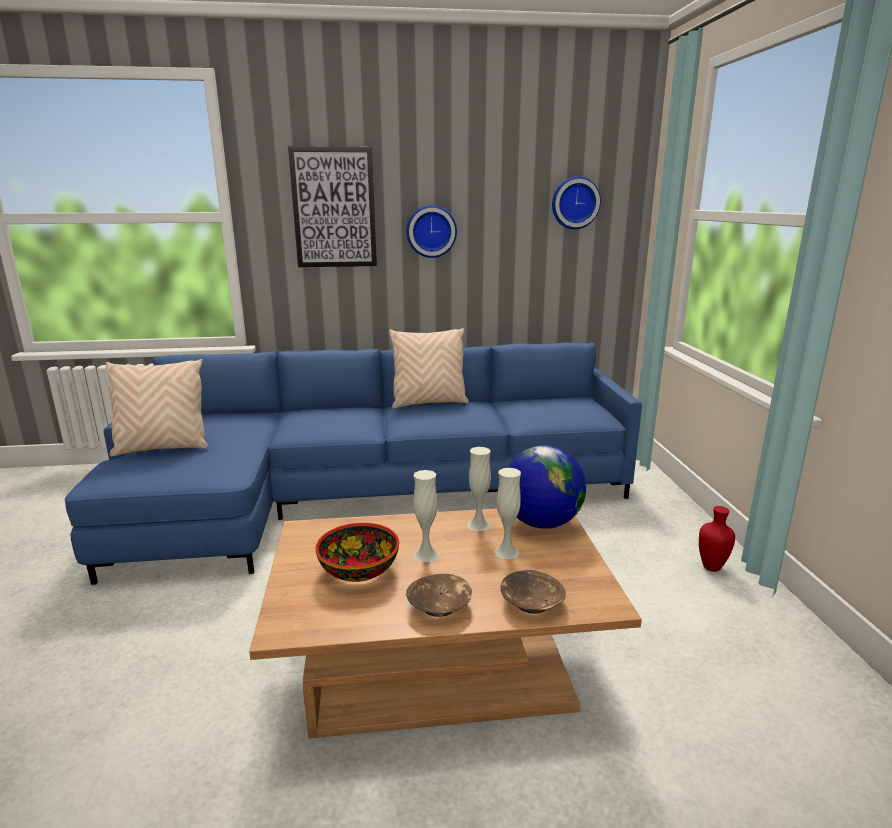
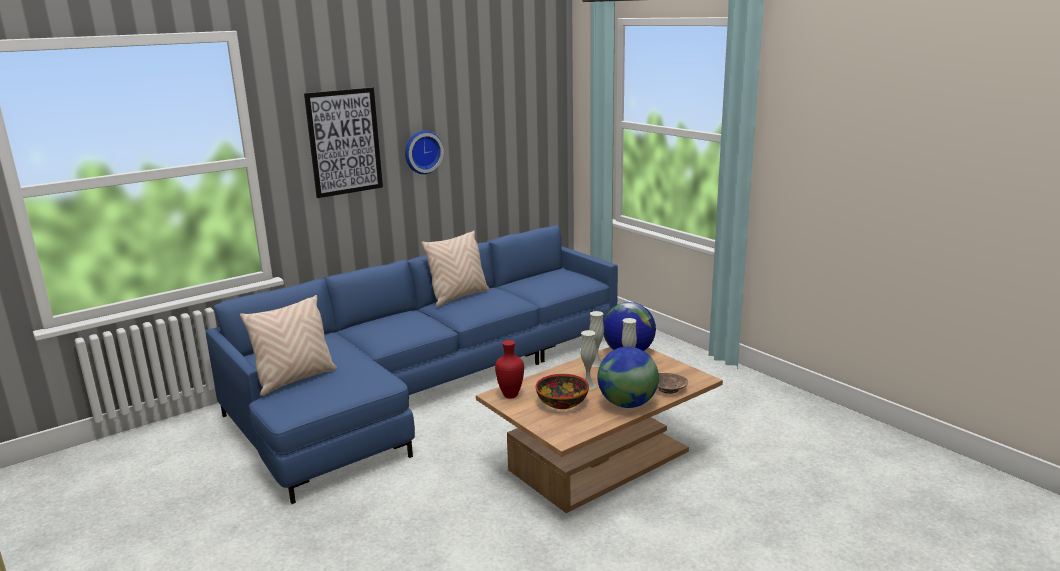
camera: 30 degrees left, 0 degrees up
brown bowl [406,574,472,617] -> globe [597,347,659,408]
wall clock [552,176,601,229] -> none
red vase [699,506,735,572] -> red vase moved to [495,340,524,399]

